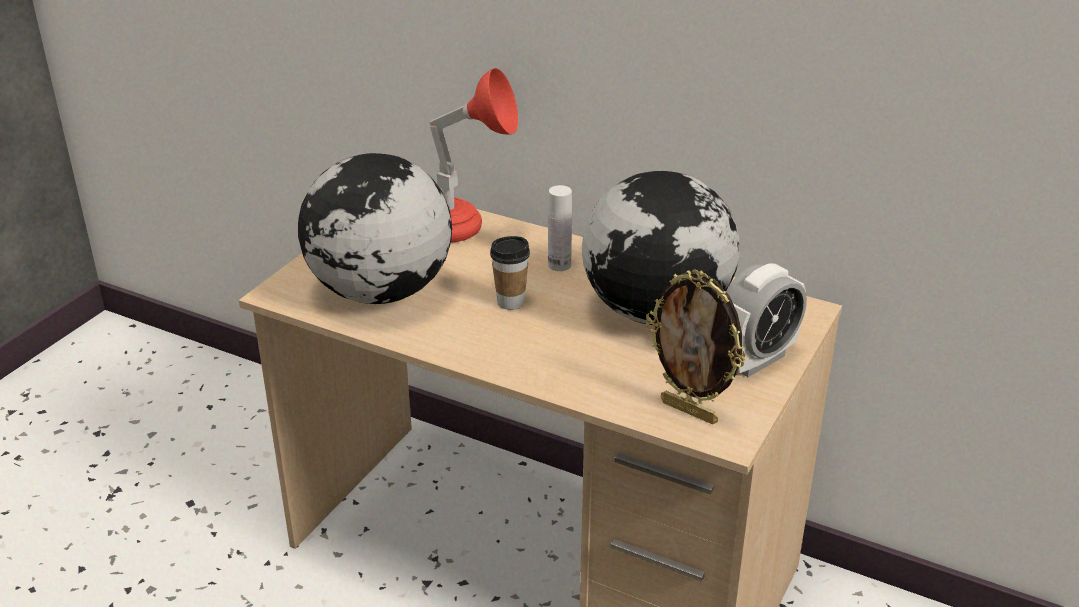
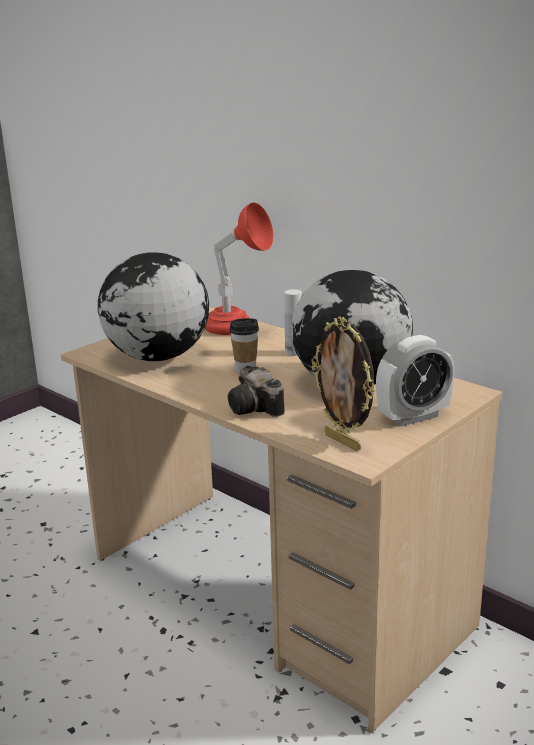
camera: 15 degrees right, 10 degrees down
none -> camera [228,366,284,417]

